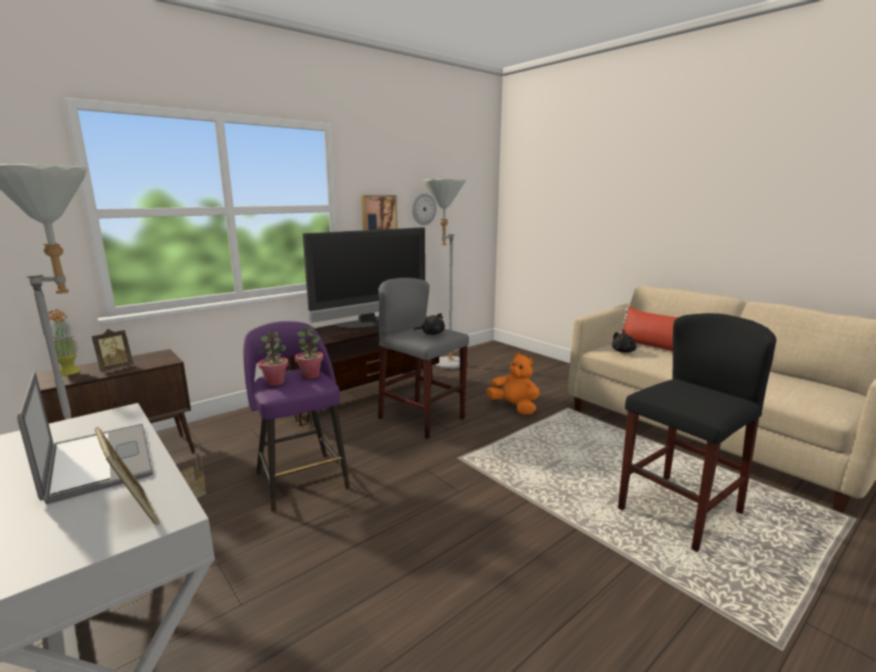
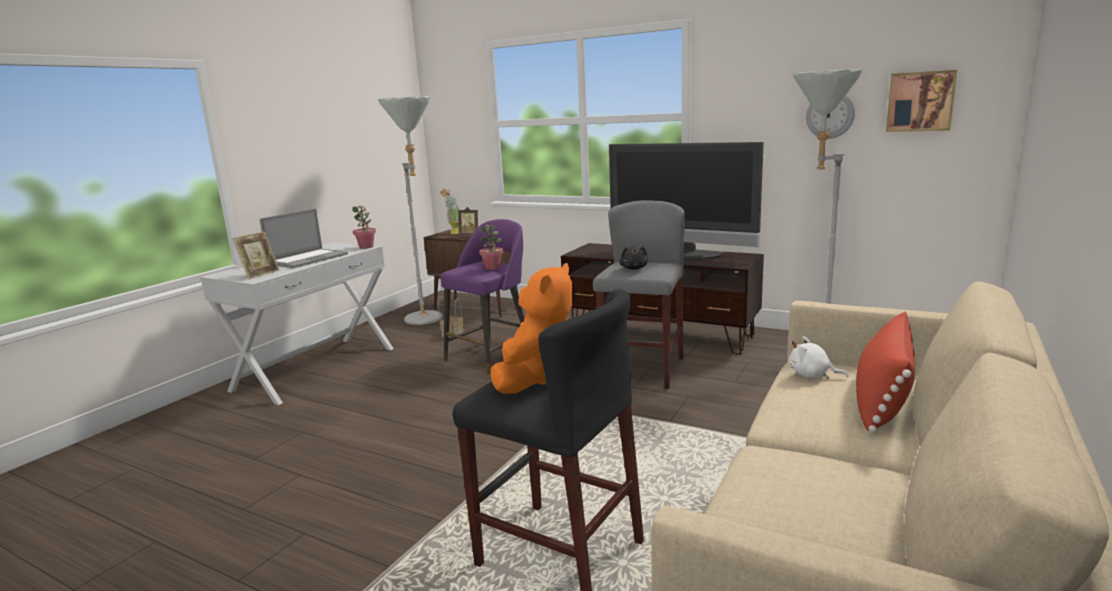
camera: 70 degrees right, 0 degrees up
potted plant [258,332,288,386] -> potted plant moved to [352,205,376,249]
picture [361,195,398,230] -> picture moved to [886,70,957,132]
orange plush toy [486,352,540,414] -> orange plush toy moved to [490,263,572,394]
black plush toy [612,332,637,353] -> white plush toy [789,336,848,379]

